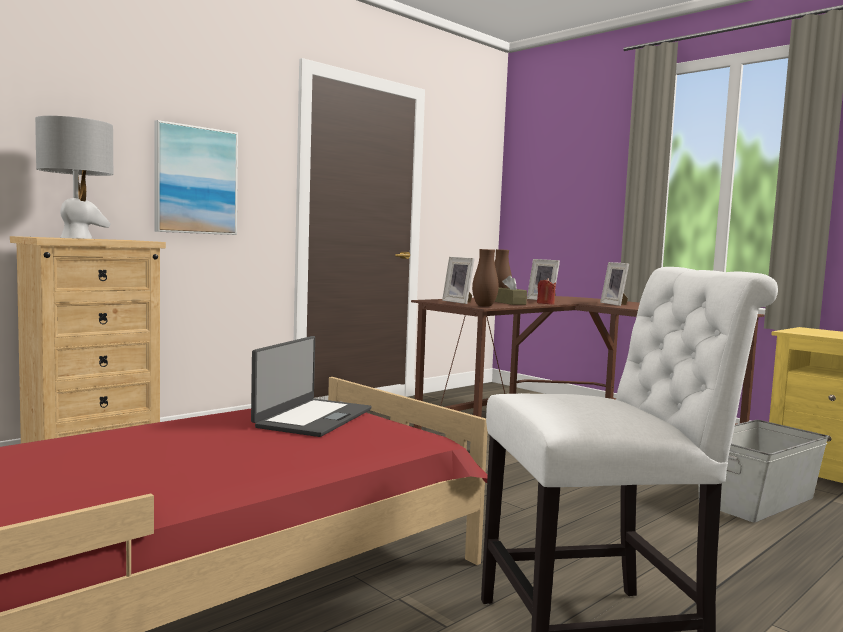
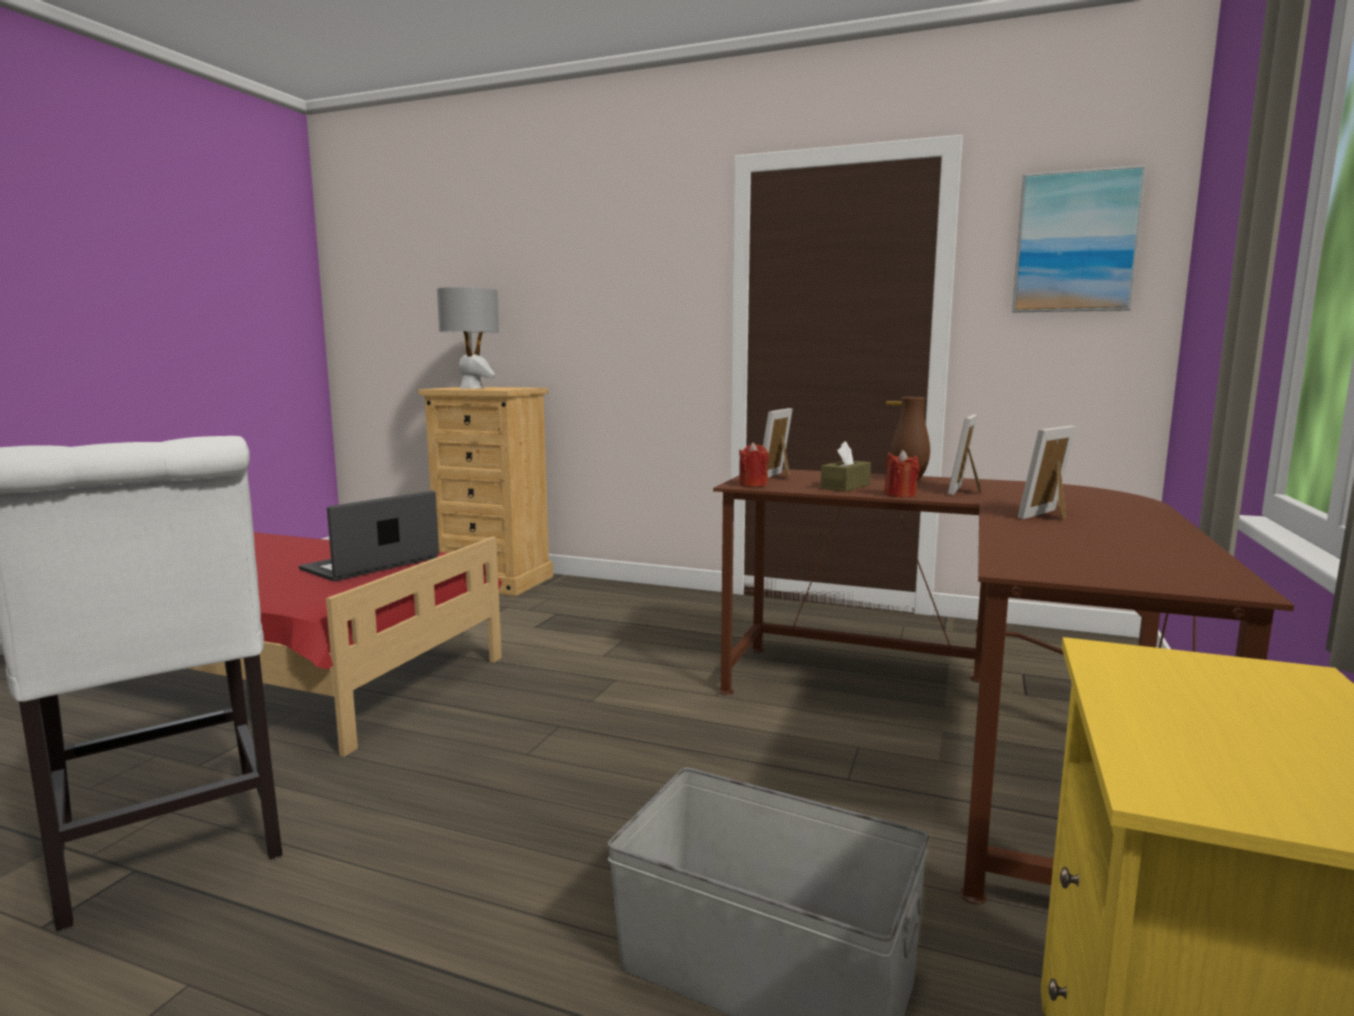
camera: 65 degrees right, 5 degrees up
picture [154,120,238,235] -> picture moved to [1012,165,1146,313]
laptop [251,336,372,437] -> laptop turned 135 degrees clockwise [299,491,439,581]
brown vase [472,249,499,307] -> red candle [739,442,769,487]

